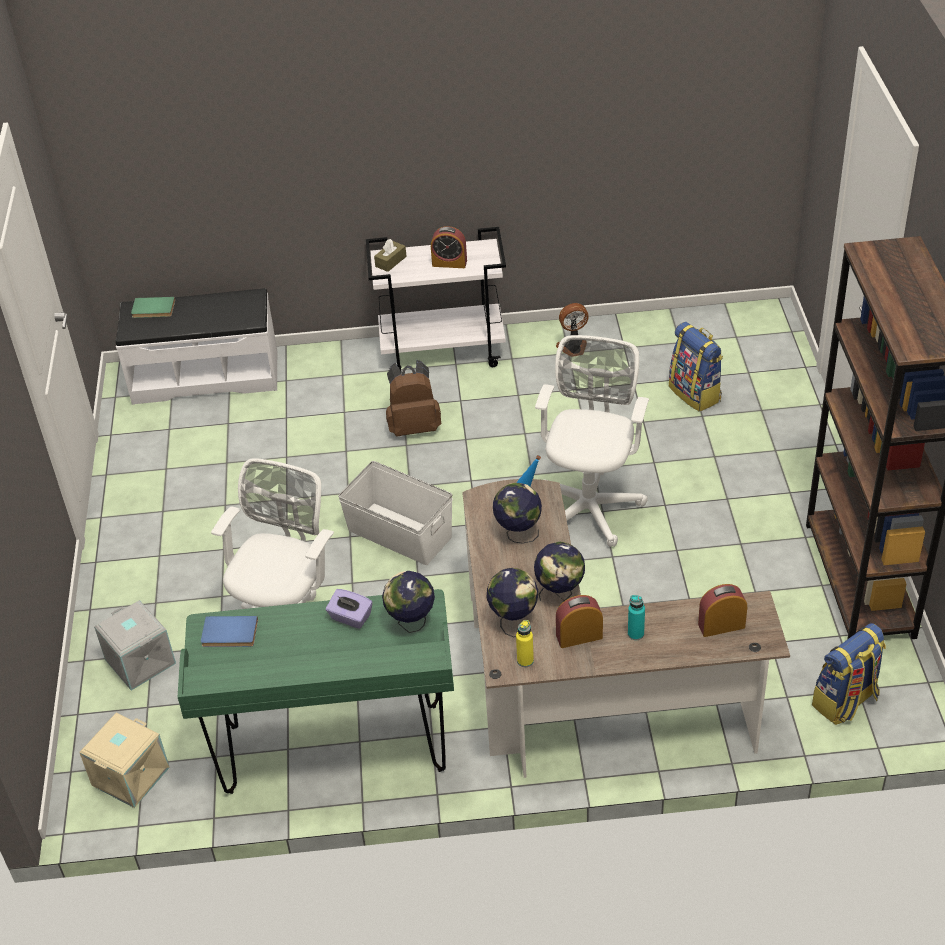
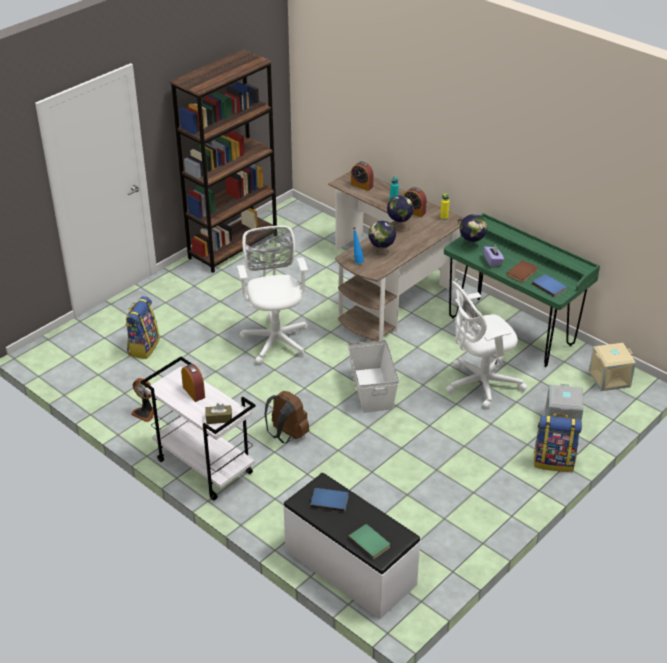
camera: 135 degrees left, 5 degrees down
globe [487,568,538,637] -> none
white office chair [535,335,649,547] -> white office chair turned 105 degrees clockwise [237,226,308,365]
backpack [812,623,886,725] -> backpack moved to [534,414,582,472]
none -> blue book [310,488,349,512]
none -> brown book [506,260,538,283]

